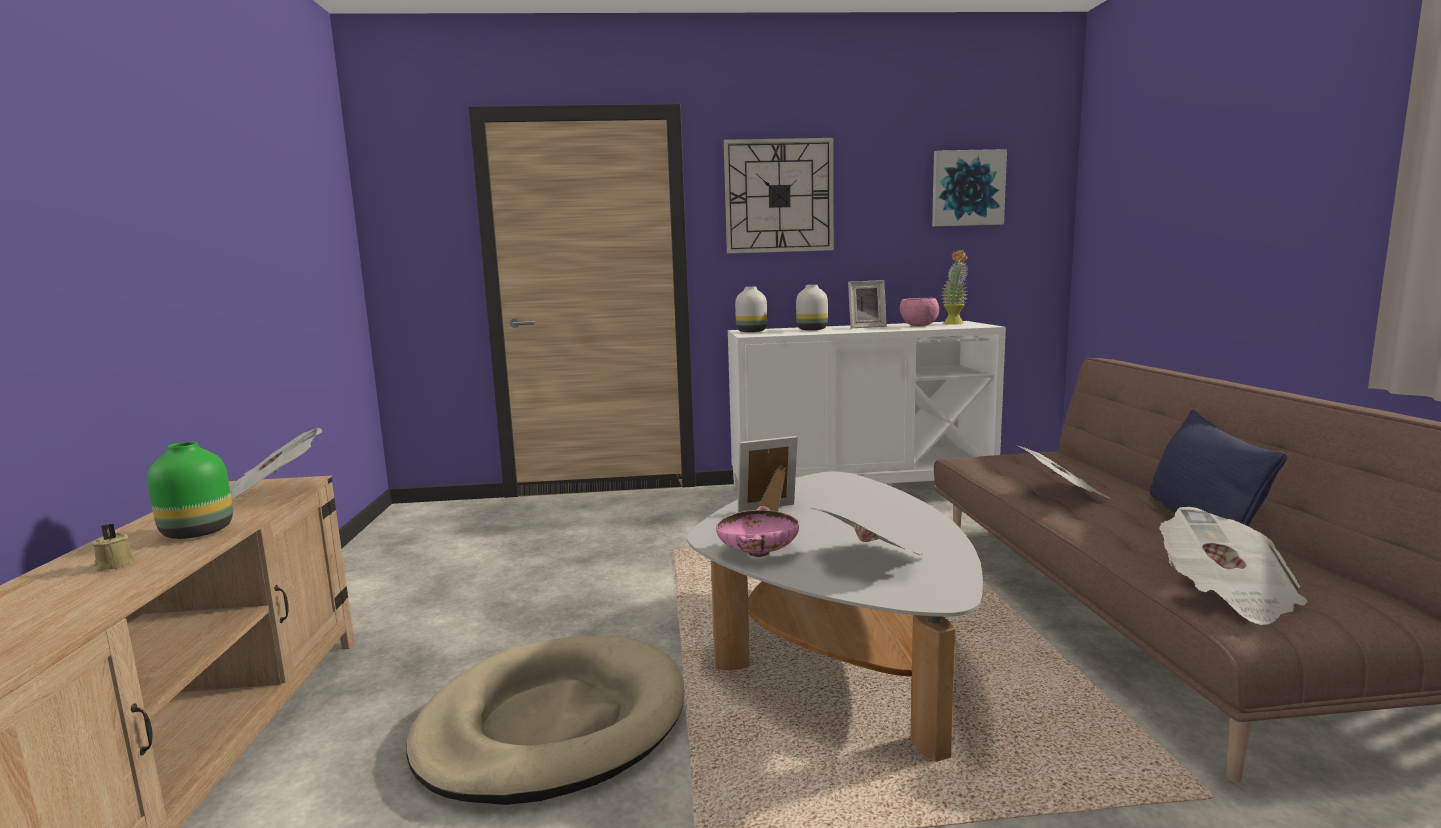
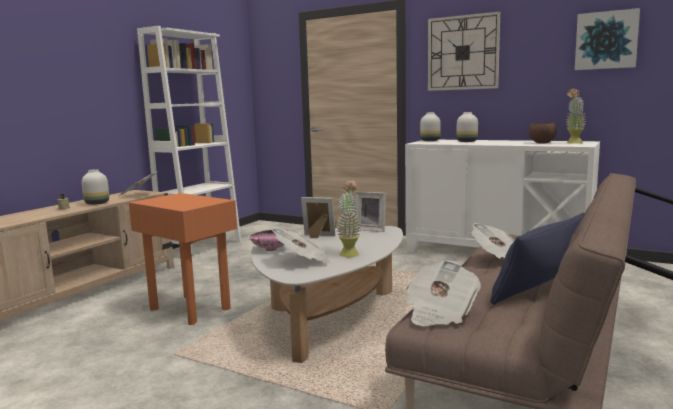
camera: 35 degrees right, 0 degrees up
green vase [147,442,233,539] -> white vase [82,169,109,205]
beige dog bed [406,635,685,805] -> orange side table [129,193,237,325]
picture frame [848,280,887,328] -> picture frame moved to [355,192,386,232]
pink bowl [900,298,939,326] -> brown bowl [529,123,557,143]
none -> white bookcase [137,26,241,260]
none -> potted plant [336,181,361,257]

